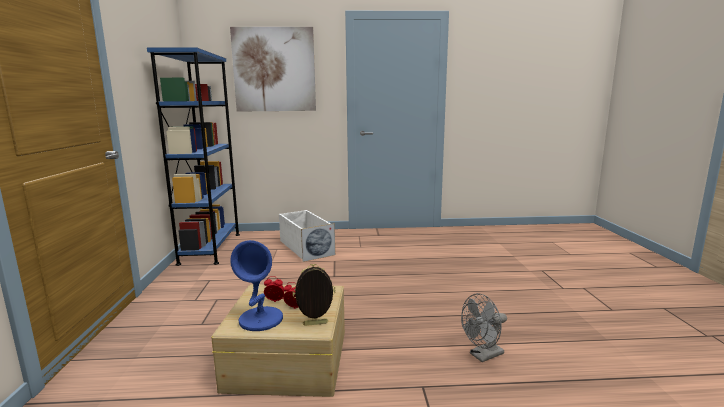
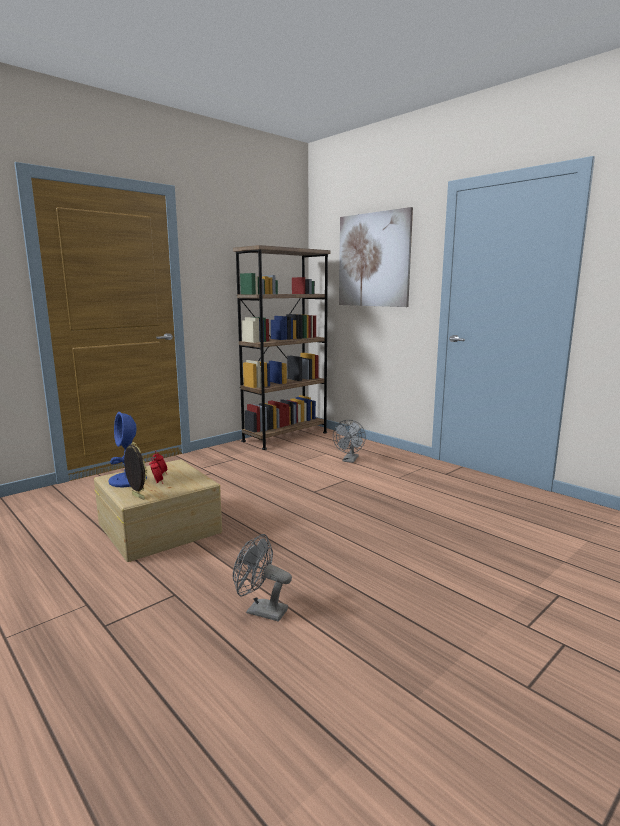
camera: 50 degrees right, 0 degrees up
blue bookcase [147,47,240,266] -> brown bookcase [233,245,330,450]
white storage box [279,210,335,262] -> grey fan [333,420,366,463]

